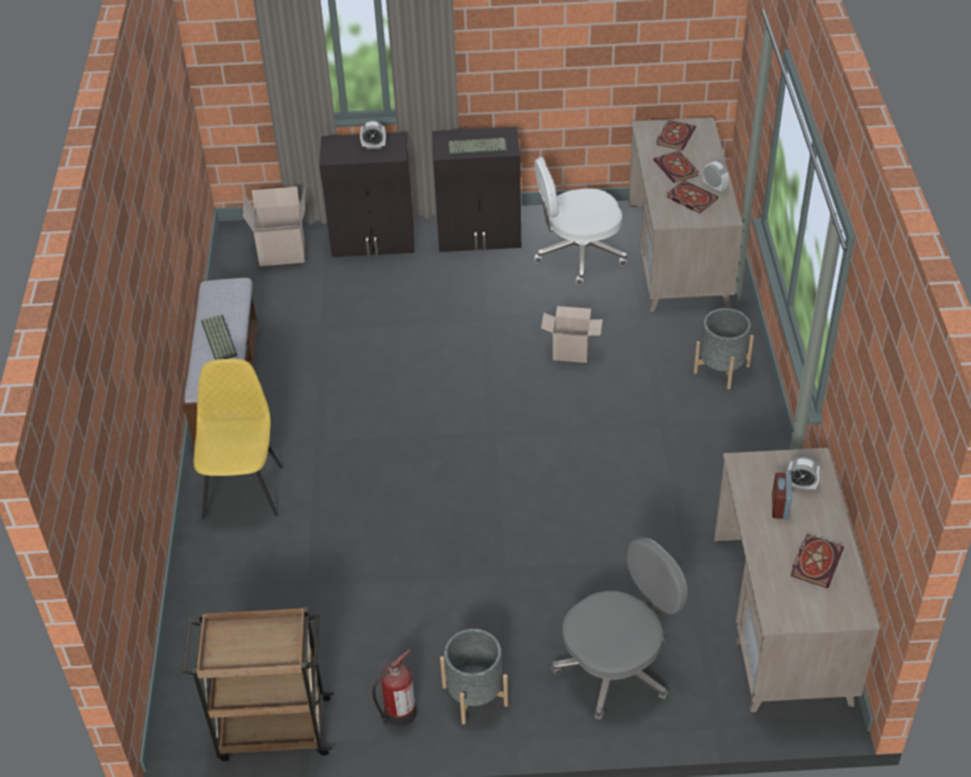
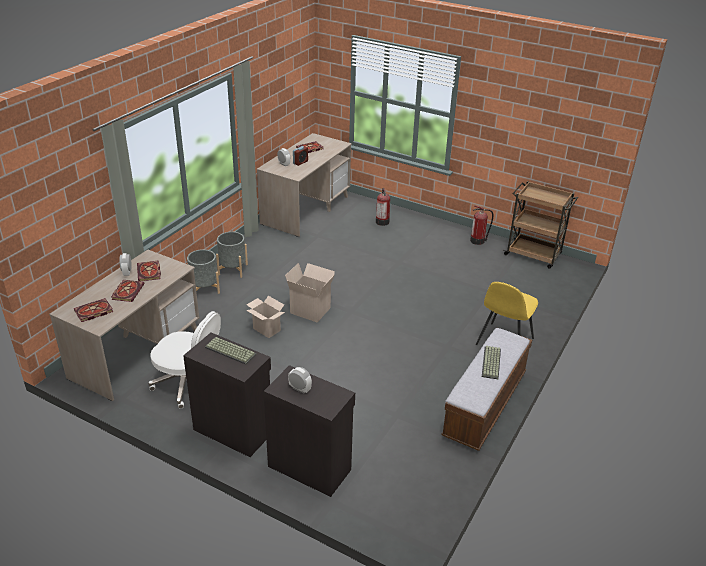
camera: 150 degrees left, 10 degrees down
cardboard box [243,187,305,266] -> cardboard box moved to [285,263,335,322]
grey planter [440,629,508,725] -> grey planter moved to [216,232,248,278]
grey office chair [551,537,687,720] -> fire extinguisher [376,188,390,226]

